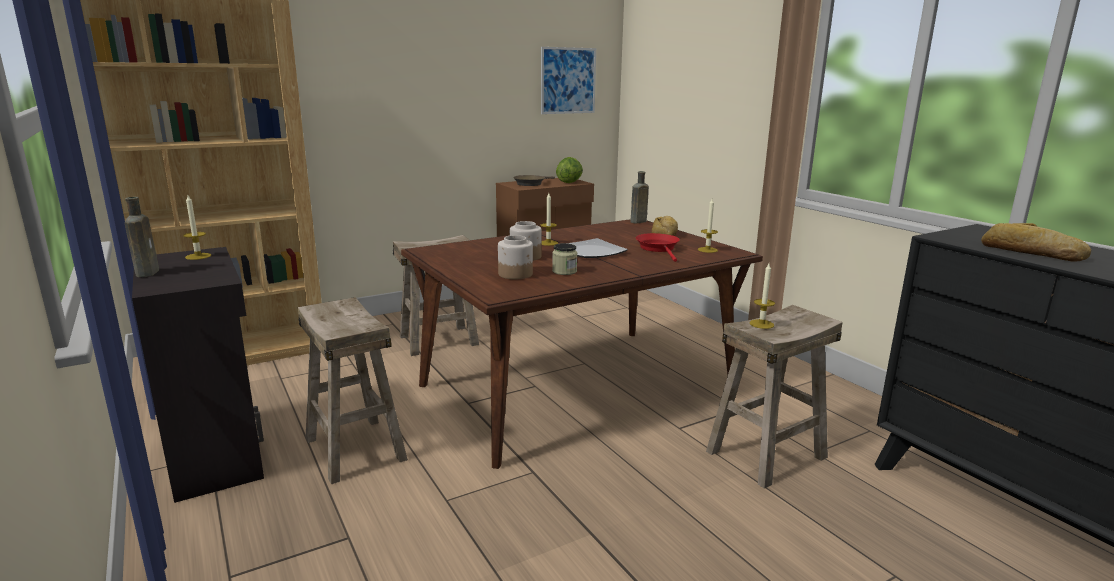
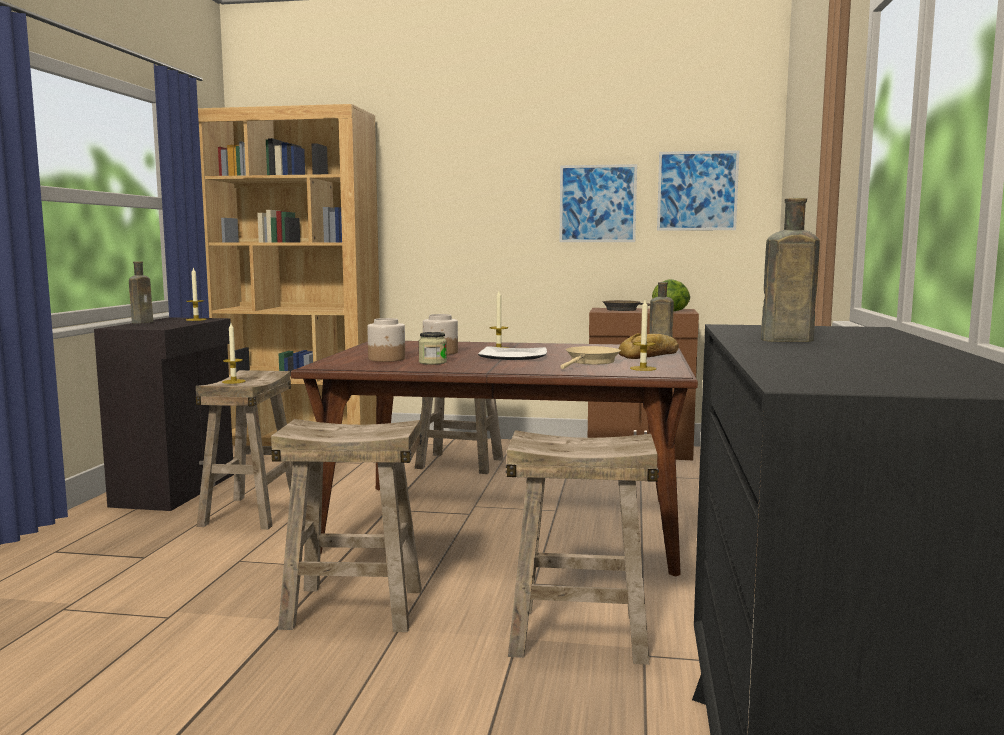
camera: 40 degrees right, 10 degrees down
red frying pan [636,233,680,262] -> beige frying pan [560,346,621,369]
candle [749,264,775,329] -> candle moved to [222,323,245,384]
bread [981,223,1091,262] -> brown bottle [761,198,820,342]
none -> beige stool [271,419,422,632]
none -> picture [559,164,637,242]

